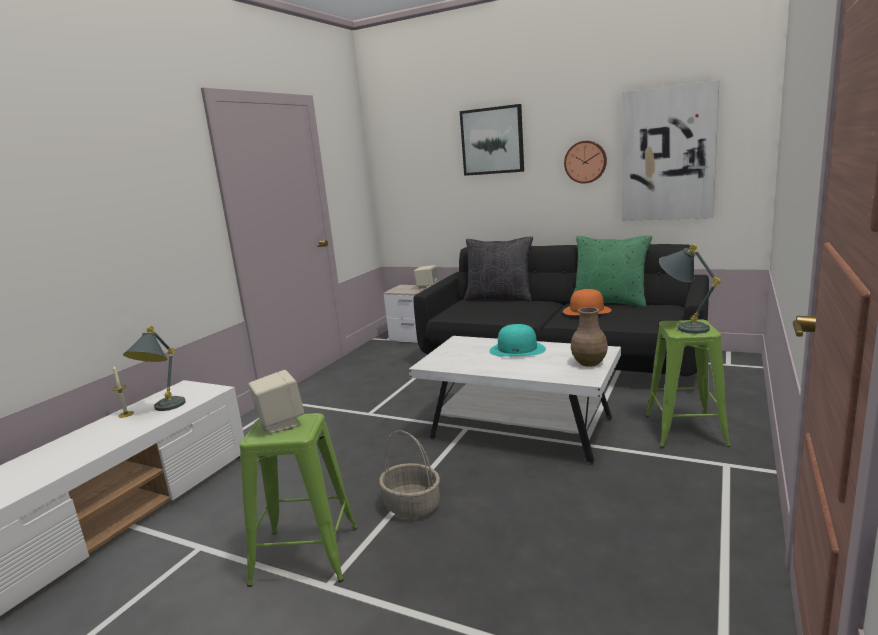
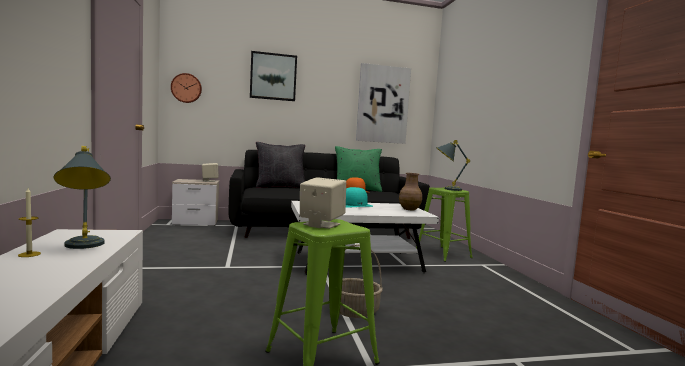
camera: 40 degrees left, 10 degrees down
wall clock [564,141,607,184] -> wall clock moved to [171,73,202,103]

